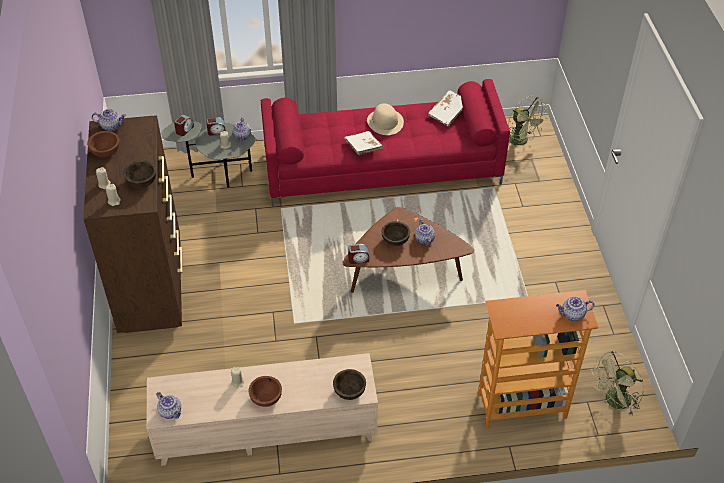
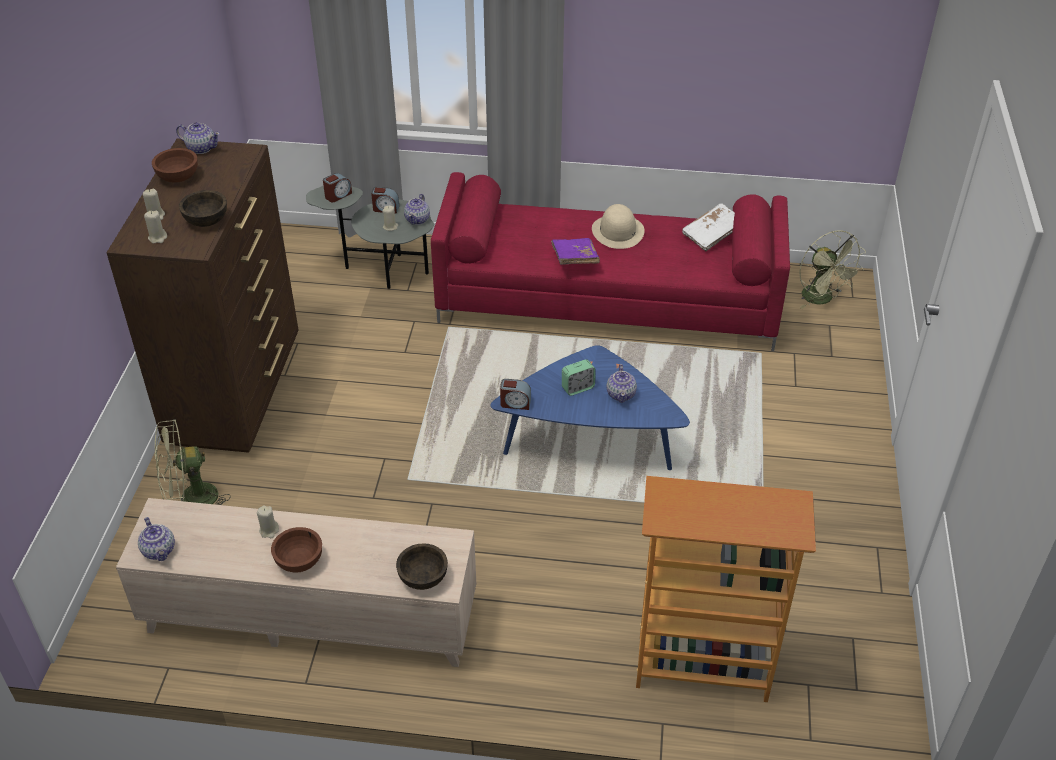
camera: 15 degrees right, 5 degrees down
brown coffee table [342,207,474,293] -> blue coffee table [490,345,690,470]
white book [344,131,384,155] -> purple book [551,238,600,265]
brown bowl [382,221,410,246] -> alarm clock [562,359,596,396]
teapot [556,296,594,321] -> none
green fan [591,351,643,416] -> green fan moved to [155,419,231,505]

